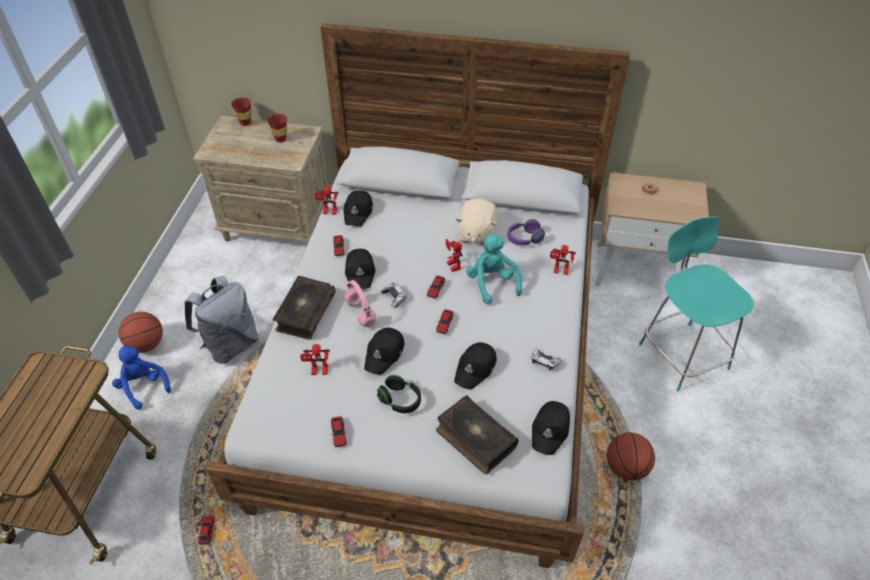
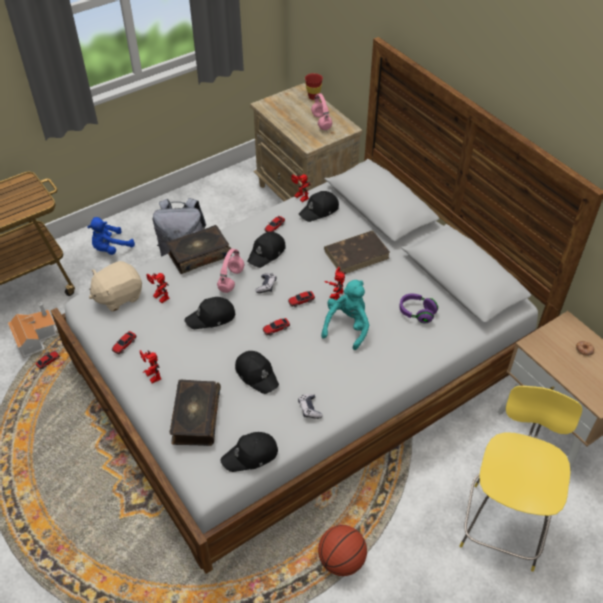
camera: 45 degrees right, 0 degrees up
blue plush toy [112,345,171,410] -> blue plush toy turned 135 degrees counterclockwise [87,217,135,255]
basketball [119,312,163,353] -> none
red cup [267,113,288,142] -> pink headphones [311,93,332,130]
black headphones [377,375,421,413] -> none
black cap [454,342,497,390] -> black cap turned 120 degrees counterclockwise [235,351,279,394]
beige plush toy [455,199,497,245] -> beige plush toy moved to [89,261,142,312]
toy robot [550,245,576,275] -> toy robot moved to [140,350,161,383]
turquoise stool [639,216,754,391] -> yellow stool [459,386,582,572]
none -> toy house [8,302,57,358]
none -> brown book [324,230,390,274]

